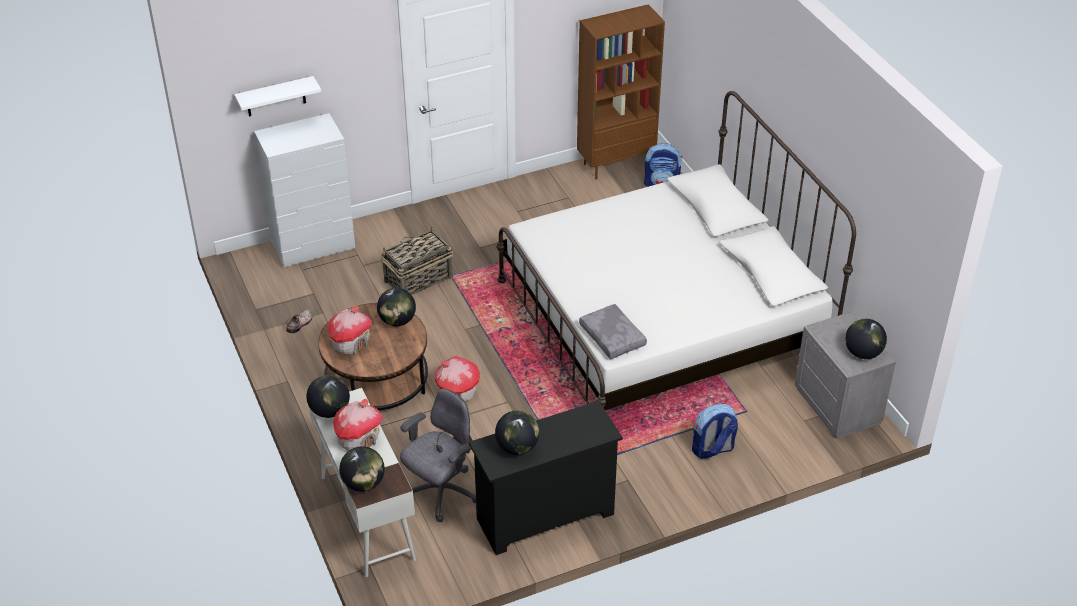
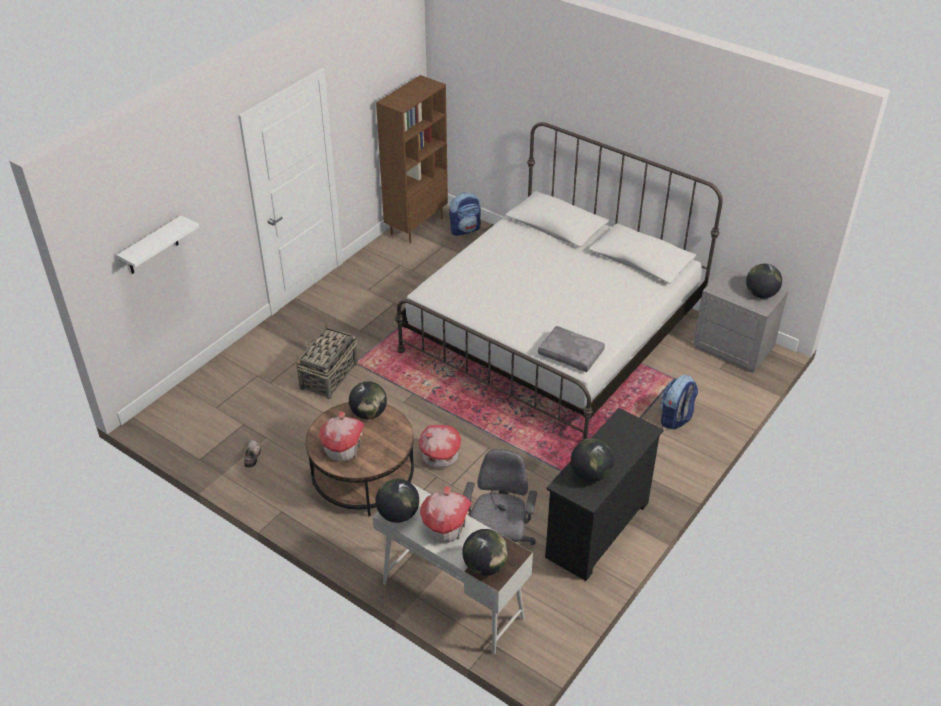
camera: 30 degrees left, 0 degrees up
white dresser [254,113,355,268] -> none

